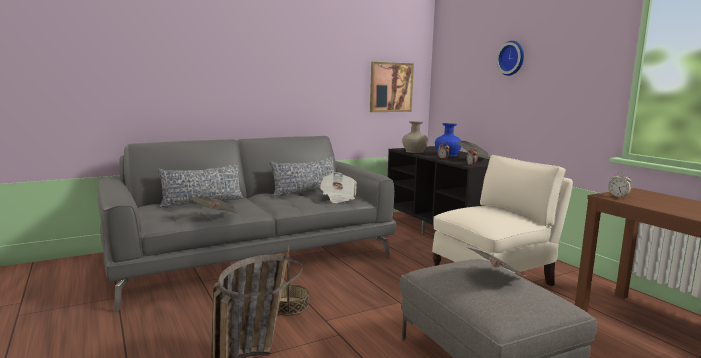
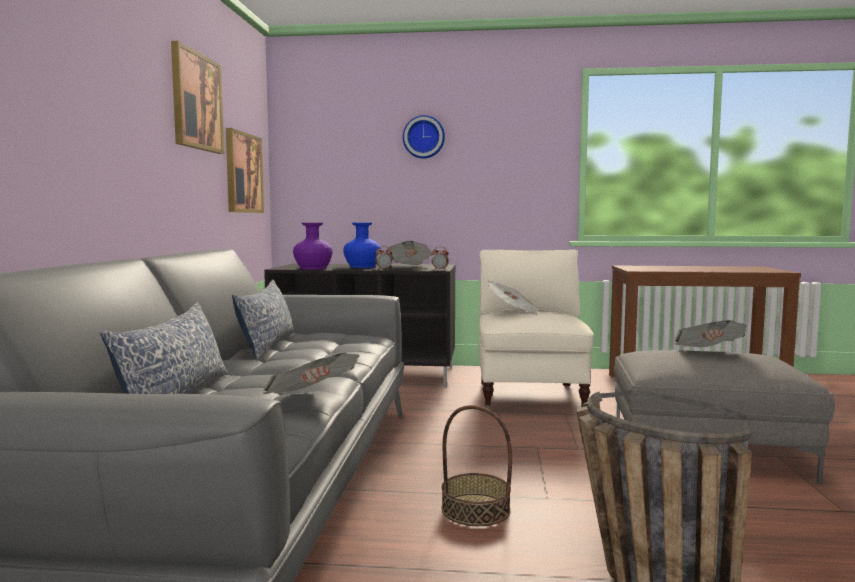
camera: 55 degrees left, 5 degrees down
newspaper [320,172,357,203] -> newspaper moved to [487,280,538,315]
beige vase [402,121,428,153] -> purple vase [293,223,333,270]
alarm clock [608,172,631,198] -> none
none -> picture [171,41,224,154]

